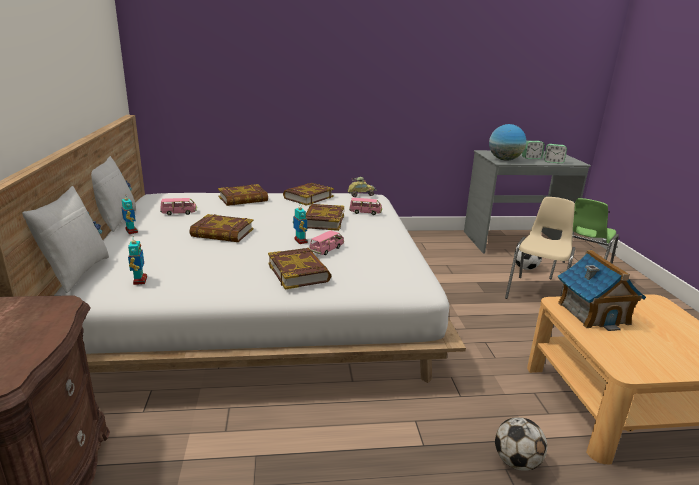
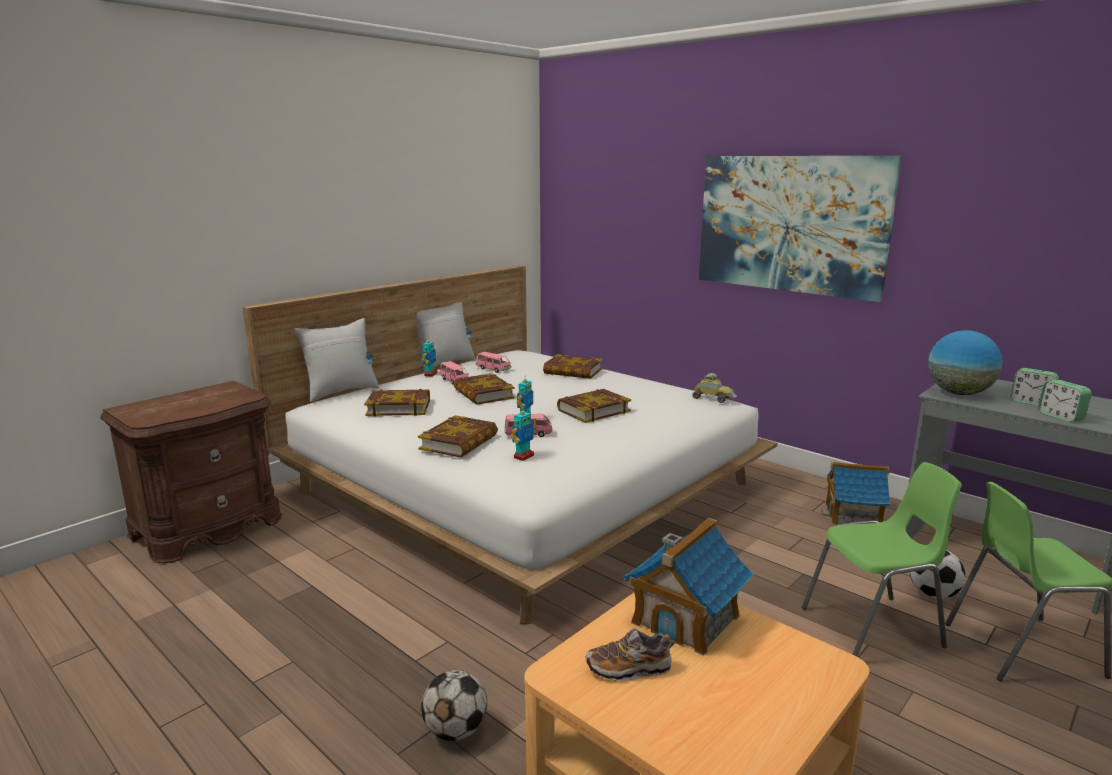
camera: 50 degrees right, 5 degrees down
toy robot [128,240,147,285] -> toy robot moved to [511,411,534,461]
book [283,183,334,206] -> book moved to [364,389,430,416]
pink toy car [349,198,382,215] -> pink toy car moved to [439,361,469,384]
beige chair [505,197,575,299] -> green chair [802,462,962,657]
none -> shoe [585,628,673,681]
none -> picture [699,156,902,302]
none -> toy house [821,462,890,525]

